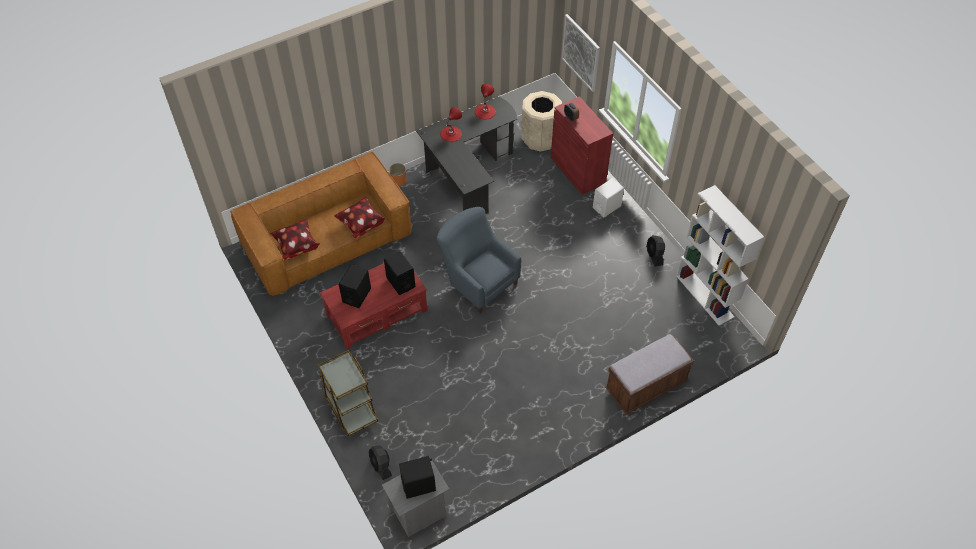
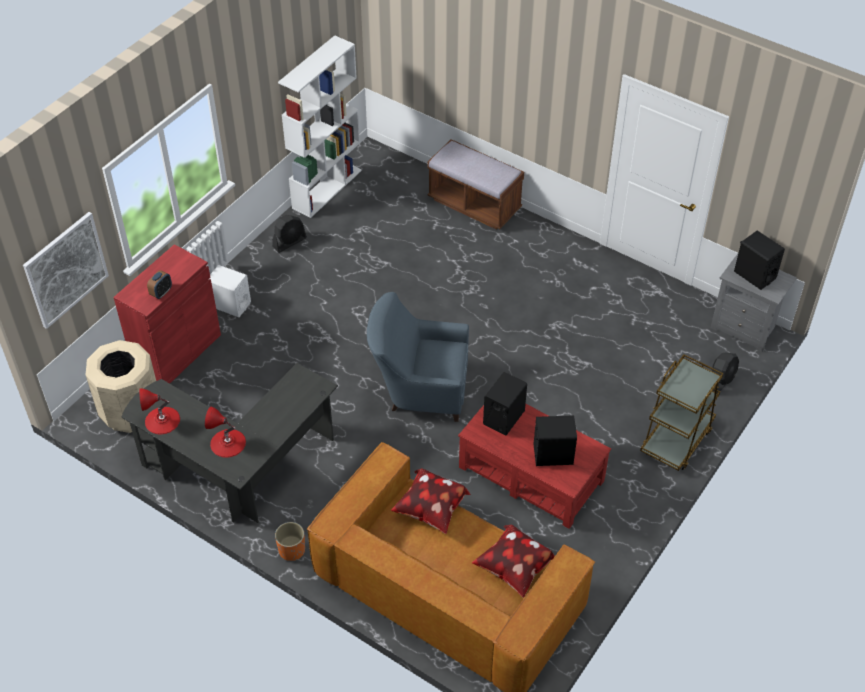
camera: 115 degrees left, 5 degrees down
blue armchair [437,207,521,313] -> blue armchair turned 75 degrees clockwise [367,292,469,422]

